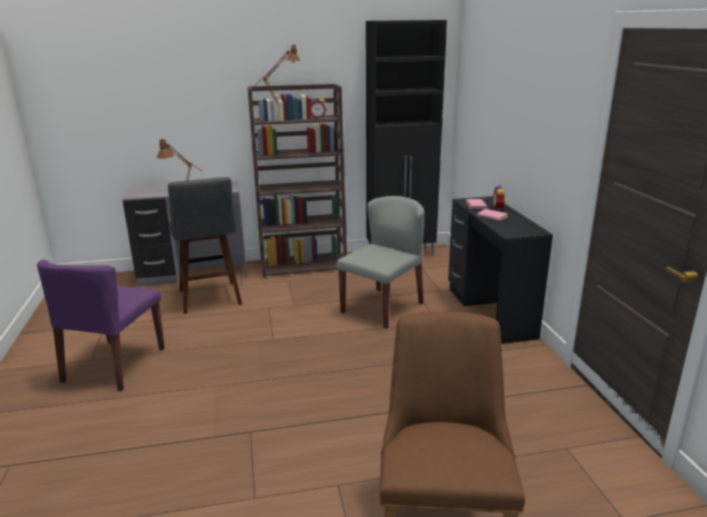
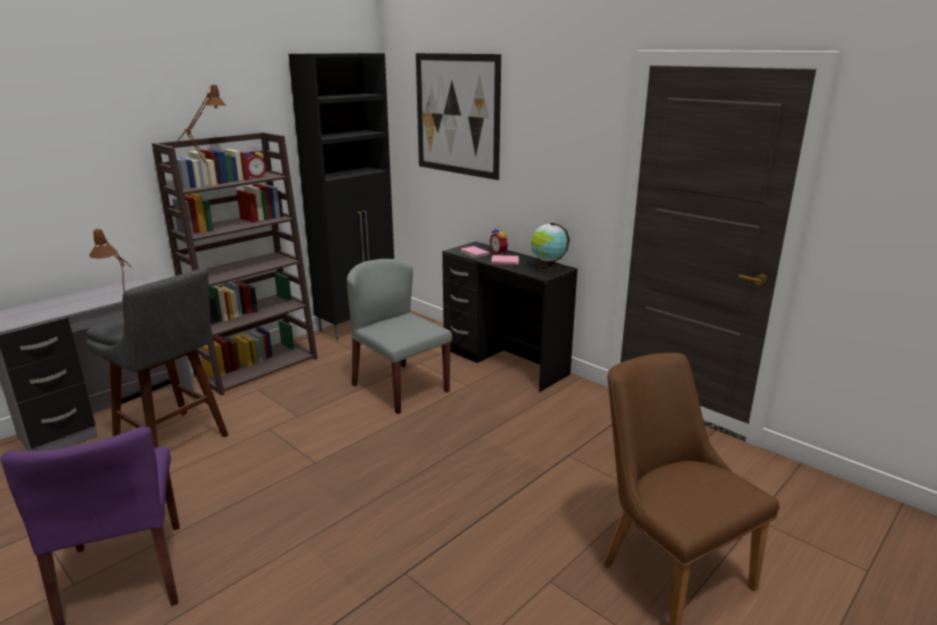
camera: 35 degrees left, 0 degrees up
grey chair [336,196,425,329] -> grey chair turned 45 degrees counterclockwise [347,259,452,414]
none -> picture [416,53,501,180]
none -> globe [531,223,570,272]

